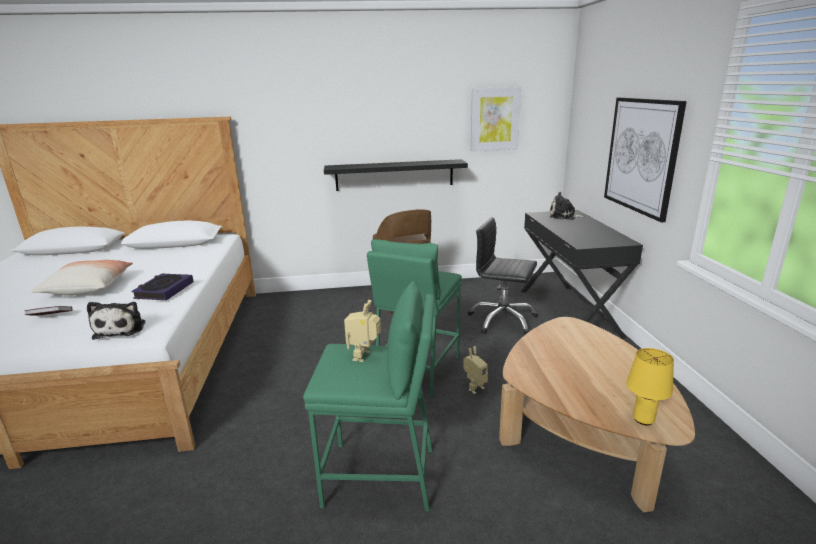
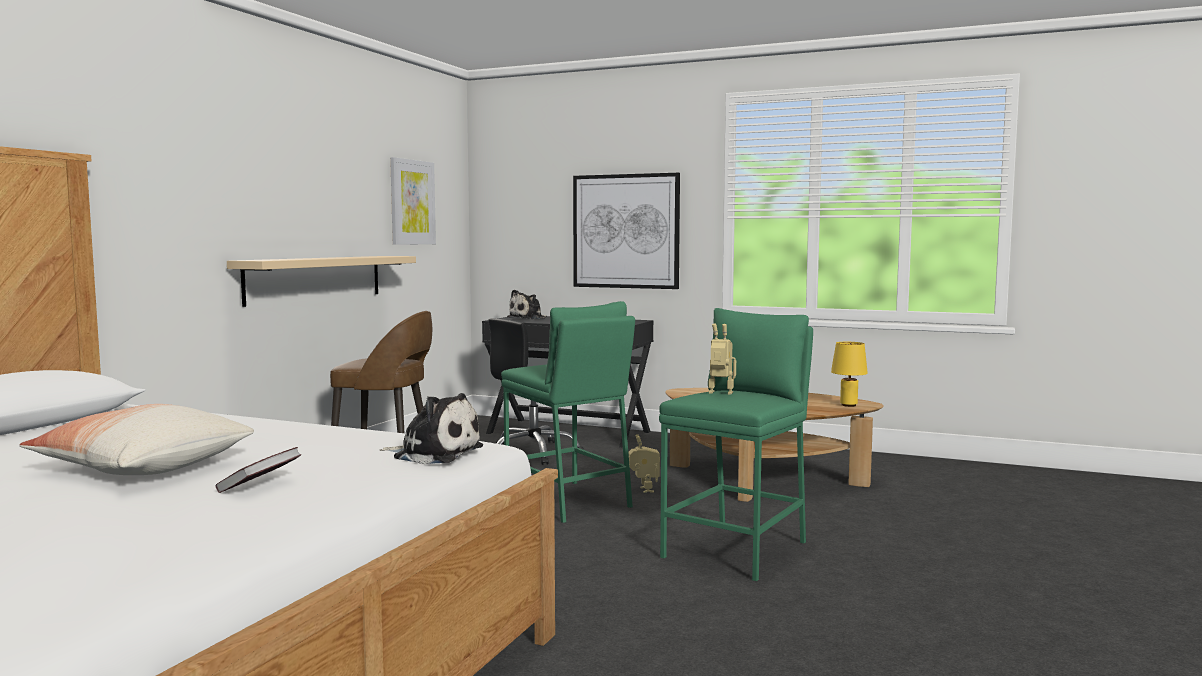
camera: 60 degrees left, 15 degrees down
book [132,274,193,300] -> none
black shelf [324,159,468,191] -> beige shelf [227,256,416,307]
toy robot [344,300,381,362] -> toy robot turned 150 degrees clockwise [708,324,736,395]

